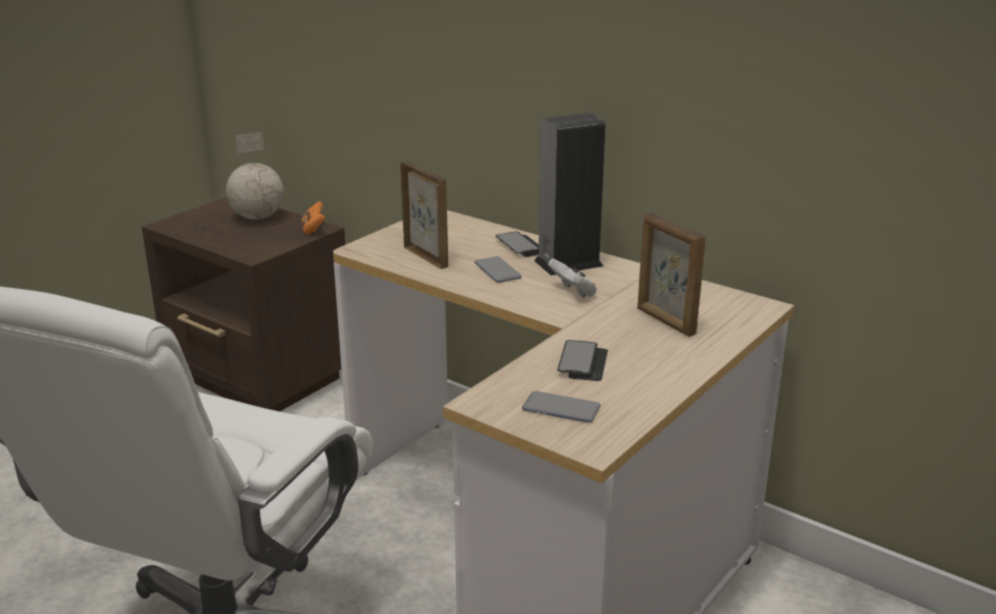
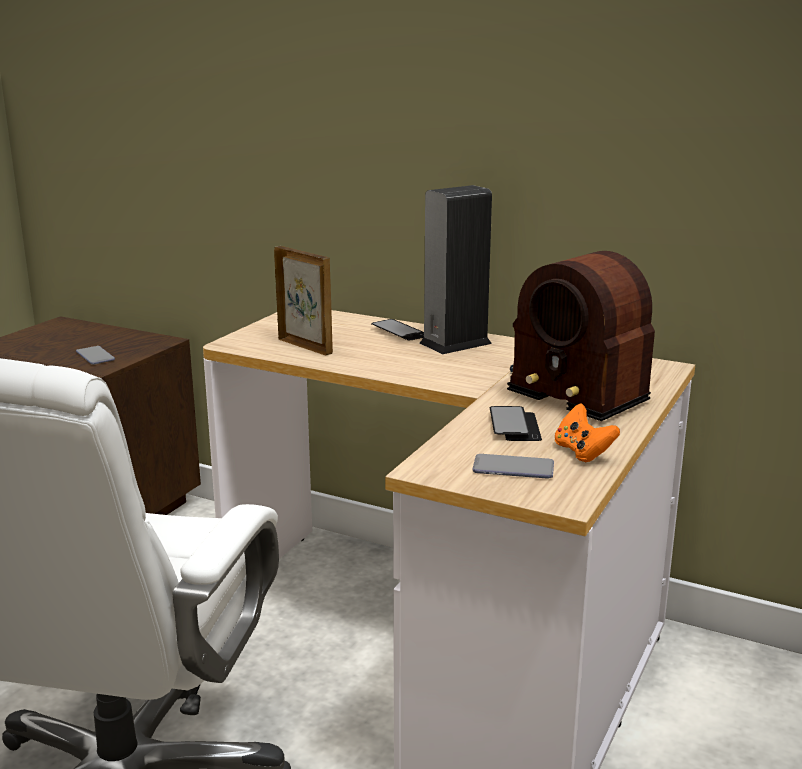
camera: 10 degrees left, 5 degrees down
globe [226,132,284,220] -> none
orange game controller [301,201,325,234] -> orange game controller moved to [555,403,620,462]
phone [474,256,521,283] -> phone moved to [76,346,115,365]
white game controller [548,259,597,297] -> none
picture frame [637,212,706,337] -> radio [507,251,655,421]

